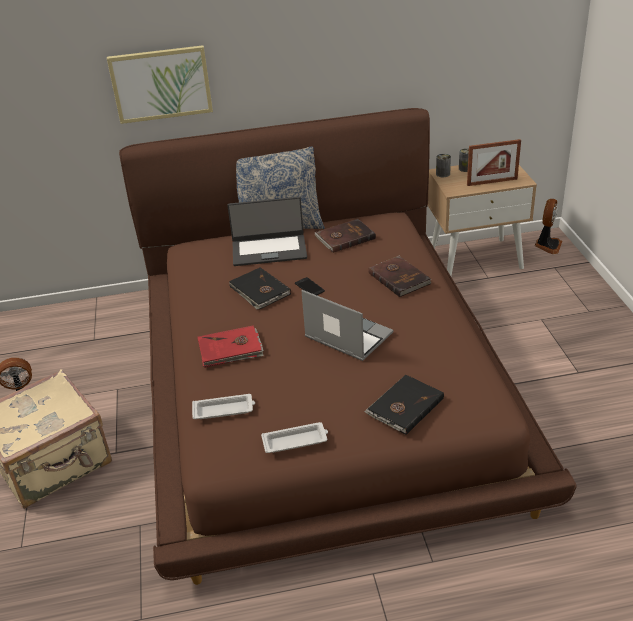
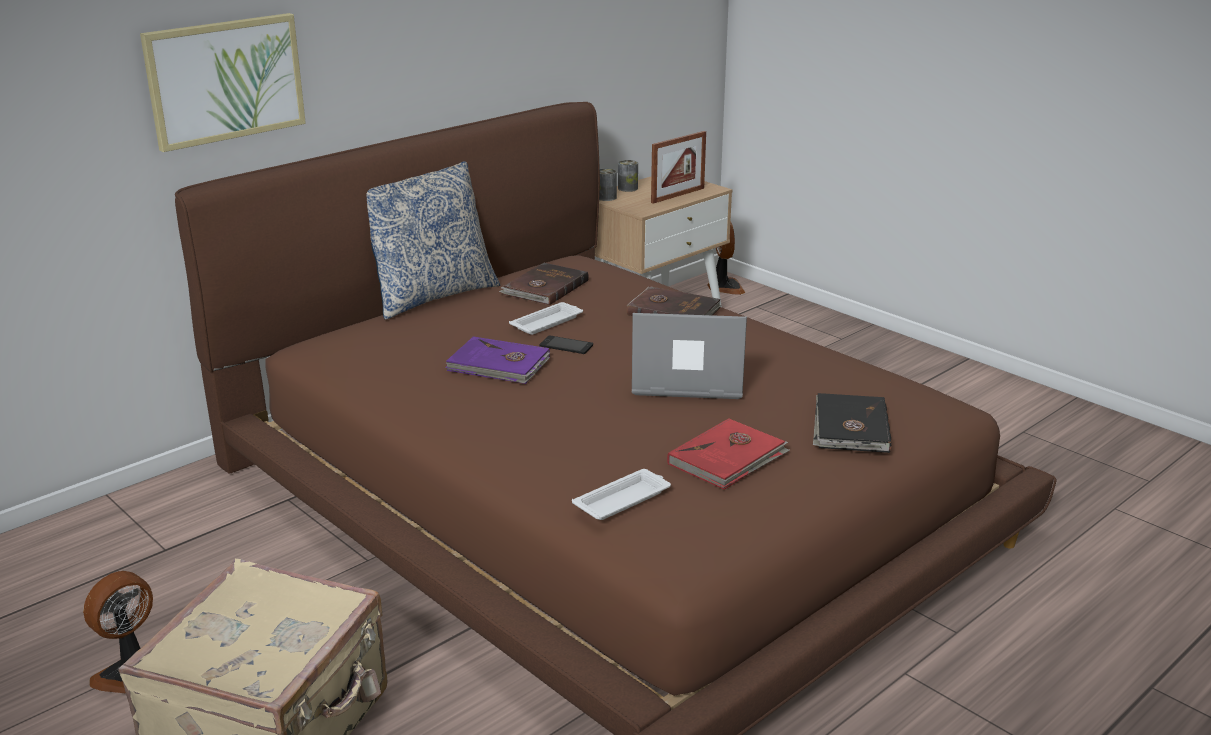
camera: 35 degrees left, 10 degrees down
red book [198,325,264,368] -> red book moved to [667,418,790,490]
laptop [227,197,307,266] -> none
black book [229,267,291,310] -> purple book [445,336,550,384]
white tray [261,422,328,453] -> white tray moved to [509,302,583,335]

